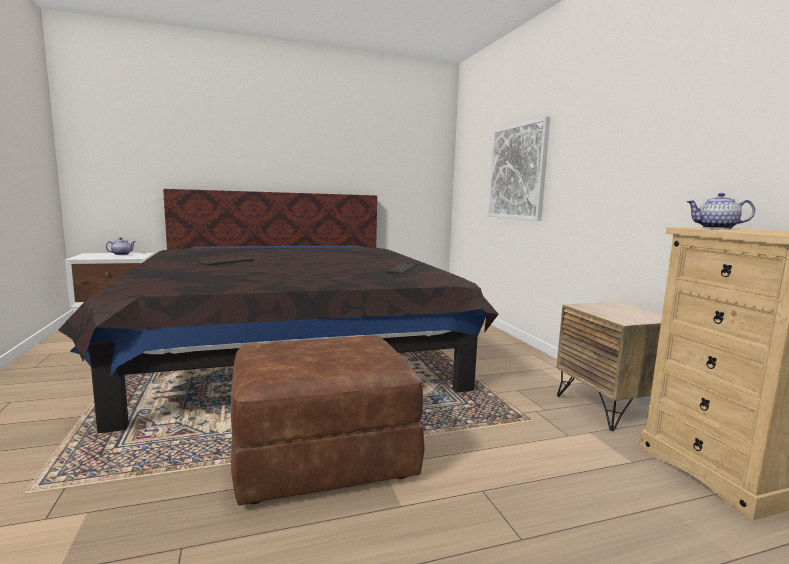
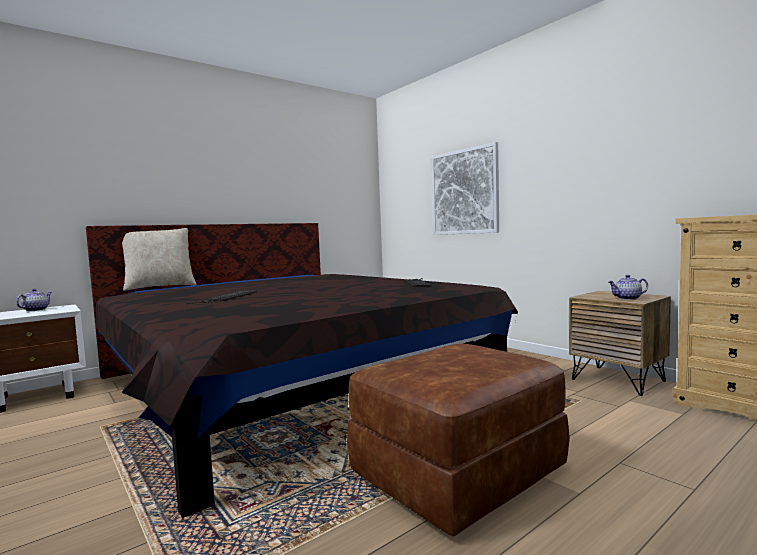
camera: 20 degrees left, 5 degrees down
teapot [687,193,755,229] -> teapot moved to [608,275,648,300]
none -> beige pillow [122,228,197,291]

